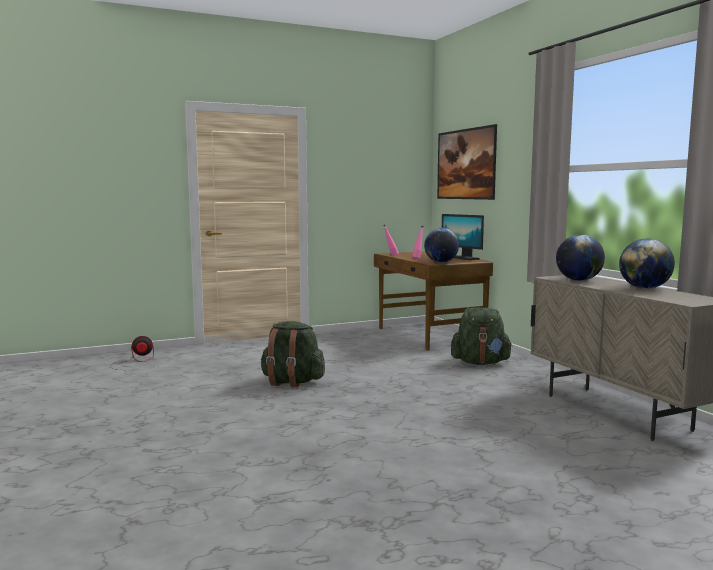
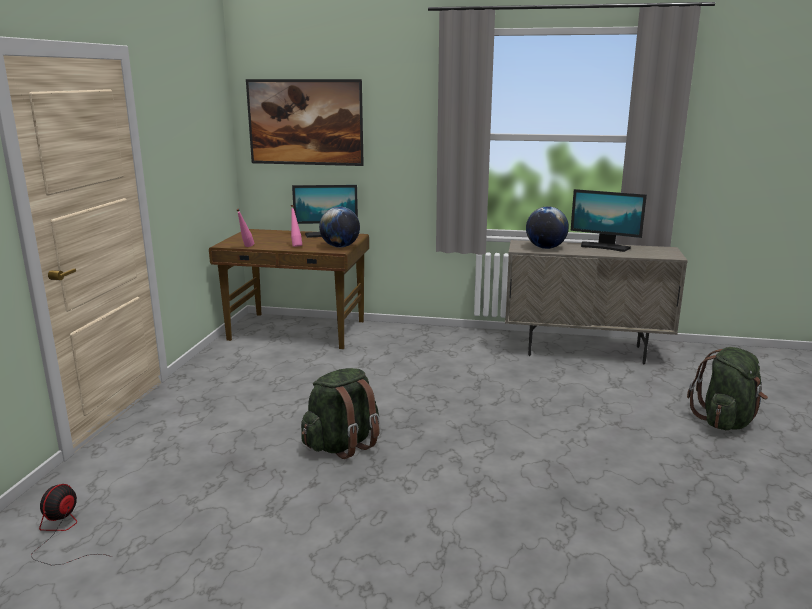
camera: 55 degrees left, 10 degrees up
green backpack [451,307,513,365] -> green backpack moved to [687,347,768,430]
globe [619,238,675,289] -> monitor [571,189,647,252]

